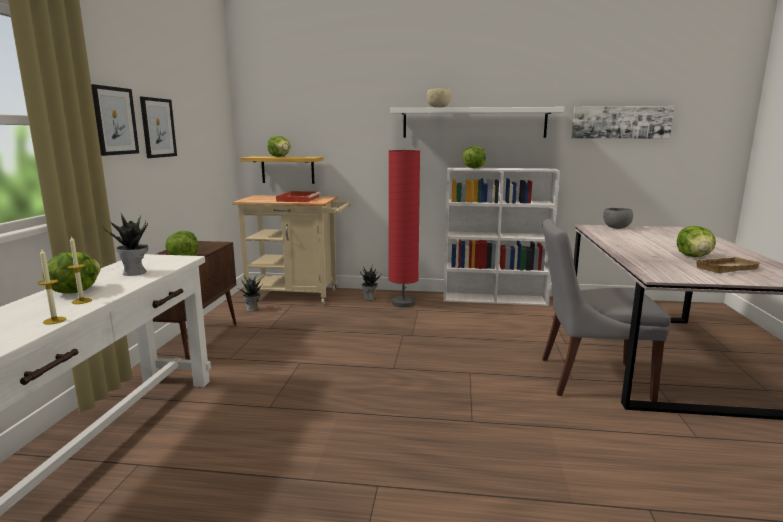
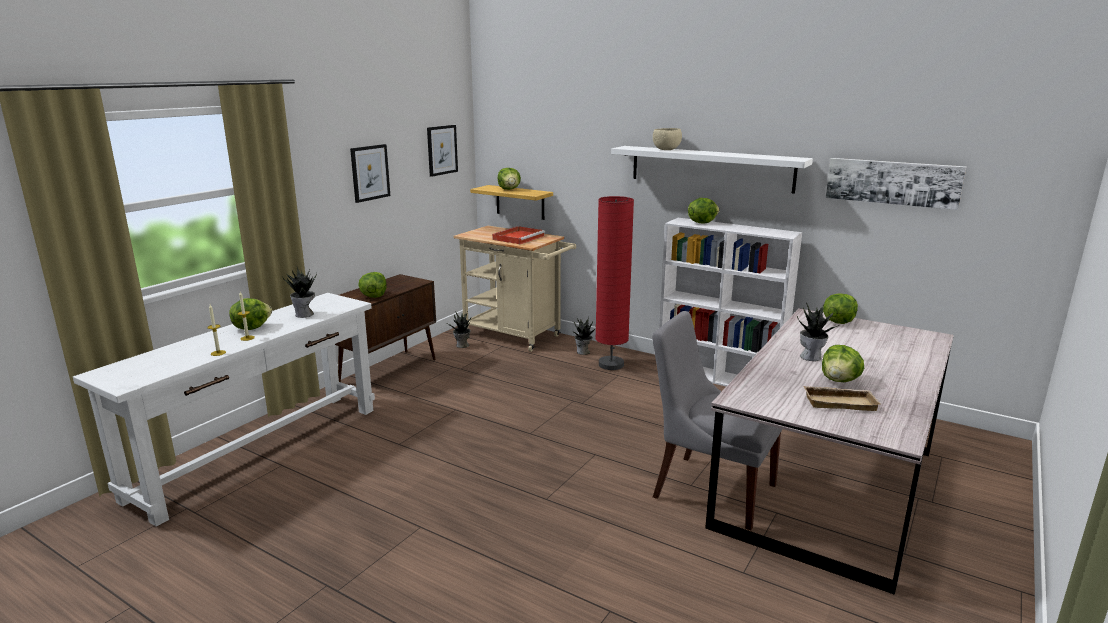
camera: 25 degrees right, 5 degrees up
picture [91,84,139,156] -> picture moved to [427,125,458,177]
grey bowl [603,208,633,229] -> lettuce [823,294,858,324]
none -> potted plant [797,303,839,361]

